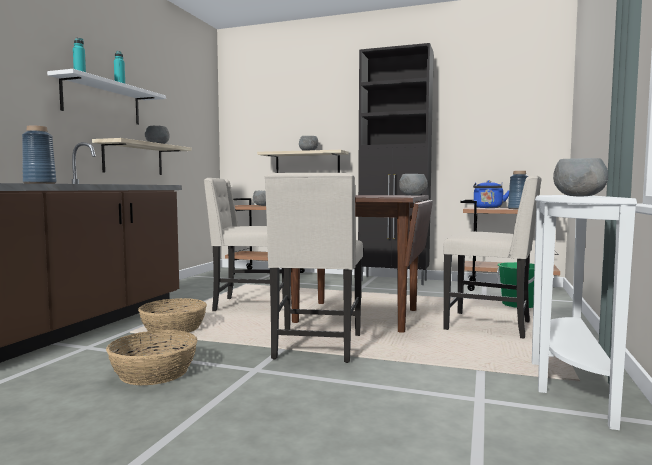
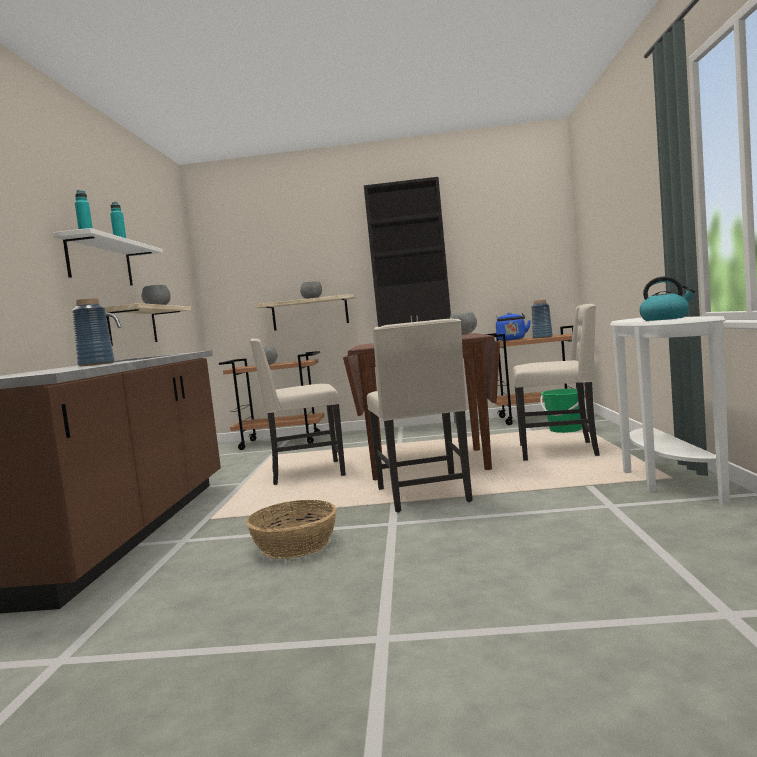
camera: 15 degrees left, 0 degrees up
basket [138,298,207,333] -> none
grey bowl [553,158,608,196] -> kettle [639,276,696,321]

